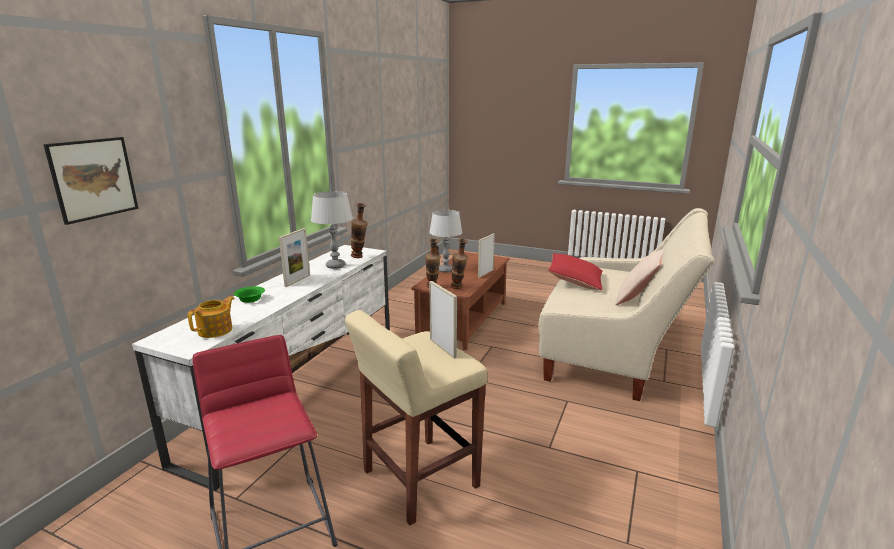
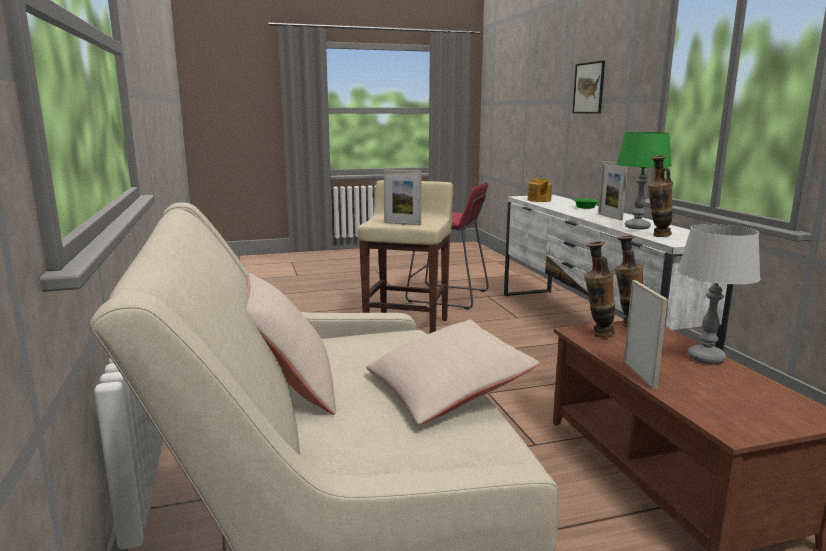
camera: 140 degrees right, 5 degrees down
grey table lamp [311,191,353,269] -> green table lamp [616,132,672,230]
red pillow [548,253,603,290] -> beige pillow [366,320,540,425]

